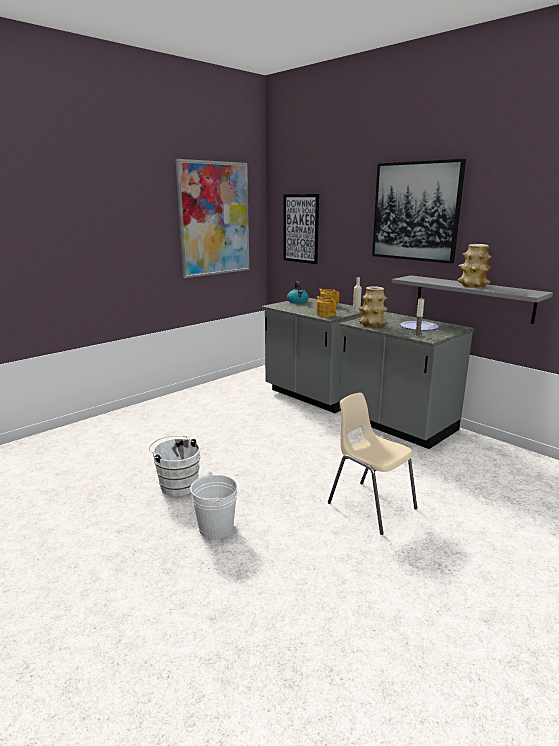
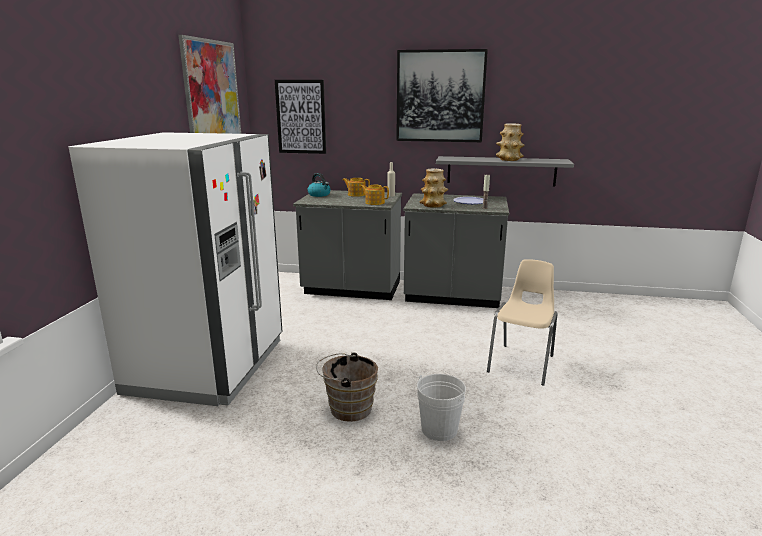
camera: 35 degrees left, 0 degrees up
white bucket [149,436,200,496] -> brown bucket [316,352,378,422]
beige chair [328,393,417,535] -> beige chair turned 105 degrees clockwise [487,259,558,385]
none -> white fridge [69,132,282,406]

